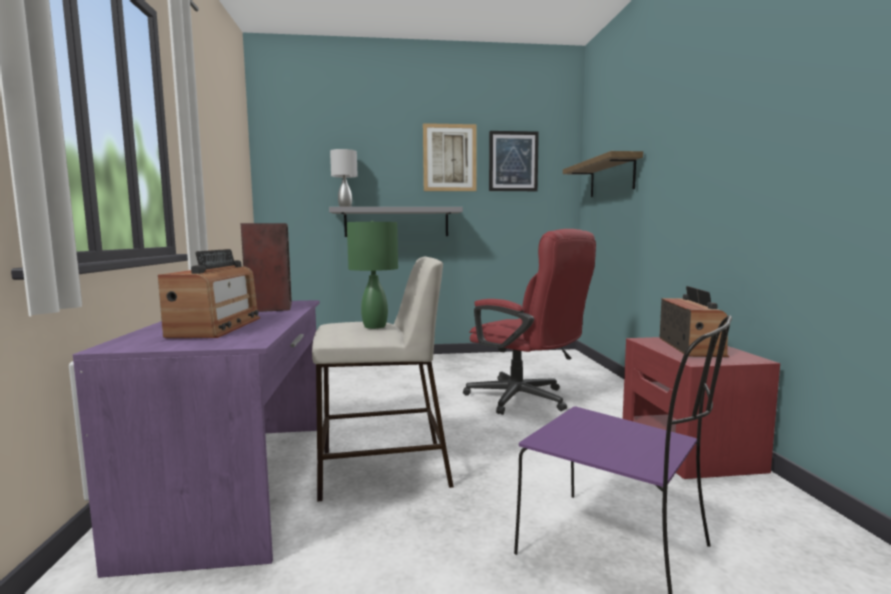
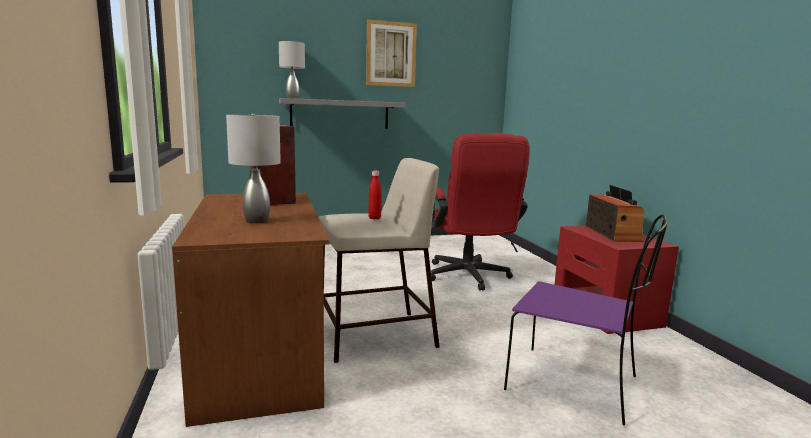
camera: 10 degrees left, 5 degrees up
purple desk [73,300,320,578] -> brown desk [172,193,330,427]
radio [158,249,260,338] -> grey table lamp [226,113,281,223]
green table lamp [347,220,398,329] -> red bottle [368,171,382,219]
red office chair [463,229,596,415] -> red office chair turned 45 degrees clockwise [431,133,530,291]
picture [489,131,539,191] -> none
shelf [563,151,643,197] -> none

